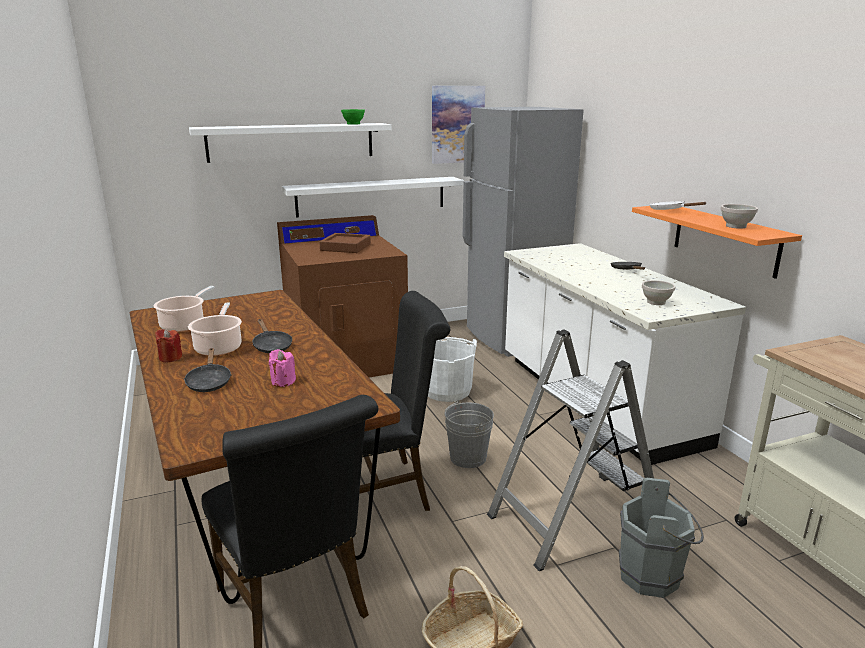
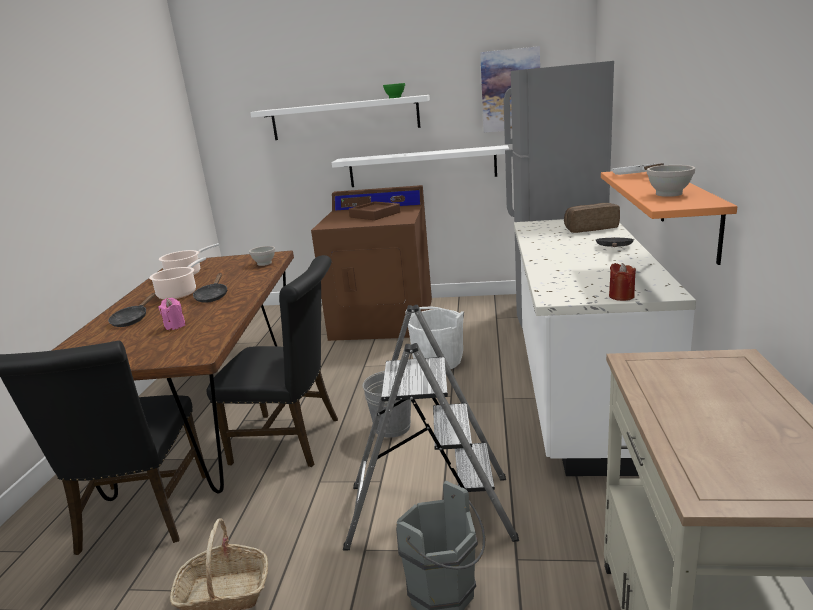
camera: 30 degrees right, 0 degrees up
red candle [155,329,182,363] -> red candle moved to [609,263,636,301]
white bowl [642,280,675,305] -> white bowl moved to [249,246,275,266]
none -> bread [564,203,620,233]

